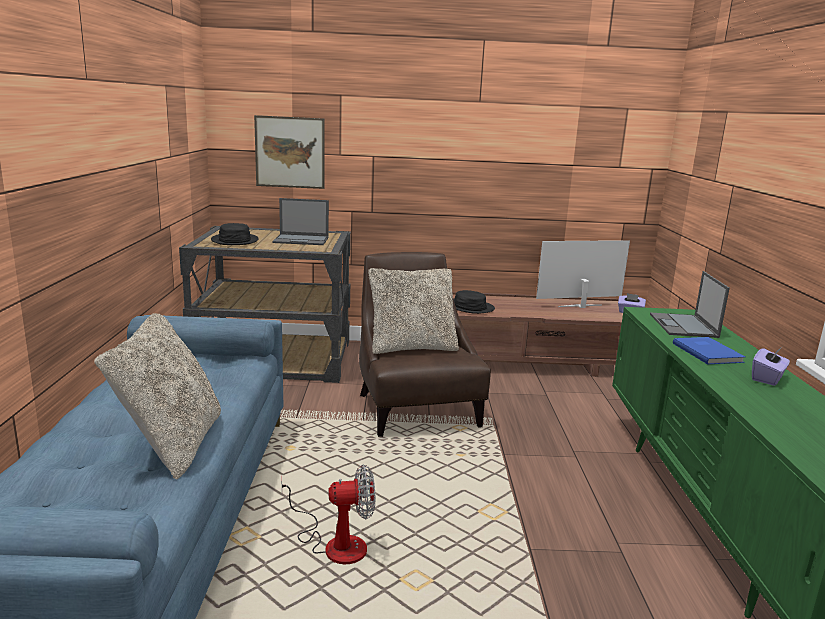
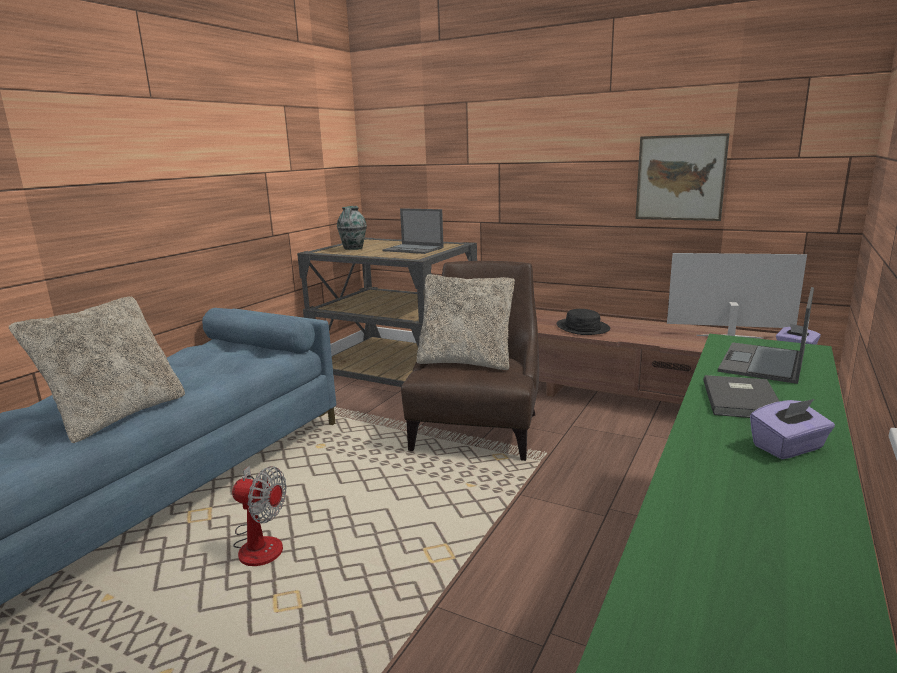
camera: 30 degrees right, 0 degrees up
black hat [211,223,259,245] -> vase [337,206,367,250]
picture [254,115,324,189] -> picture moved to [635,133,730,221]
blue book [673,337,745,364] -> grey book [703,375,779,418]

